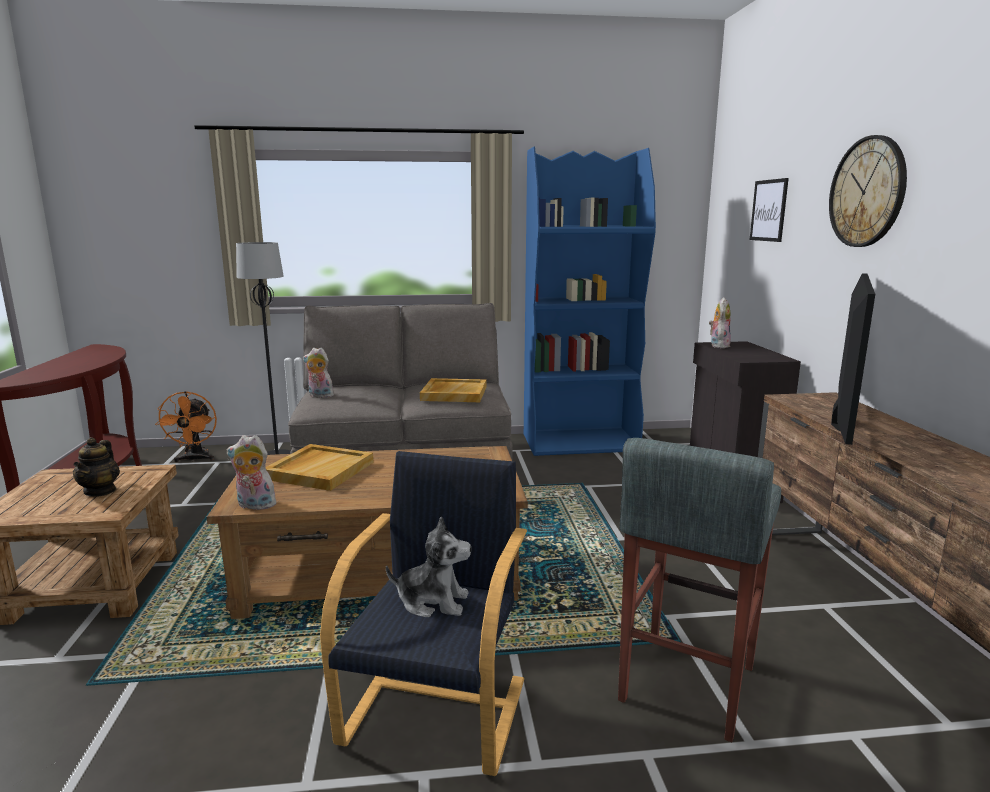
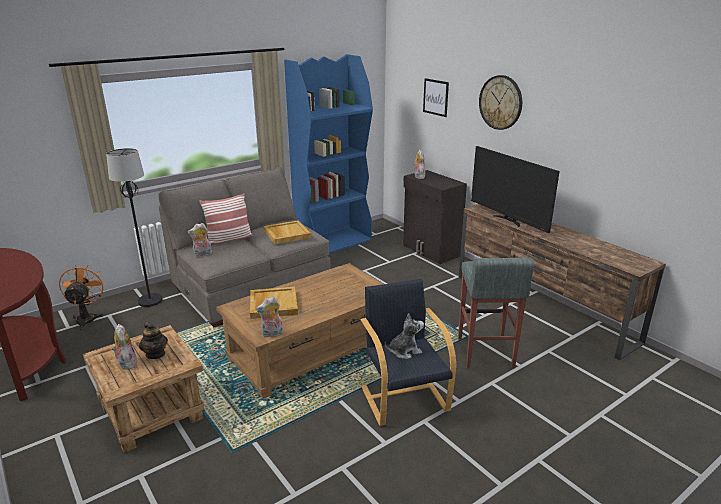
camera: 30 degrees left, 10 degrees up
orange fan [155,391,217,462] -> orange fan turned 150 degrees counterclockwise [59,265,105,330]
television [831,273,875,445] -> television turned 150 degrees clockwise [471,146,560,233]
none -> plush toy [112,324,137,369]
none -> pillow [200,193,253,246]

